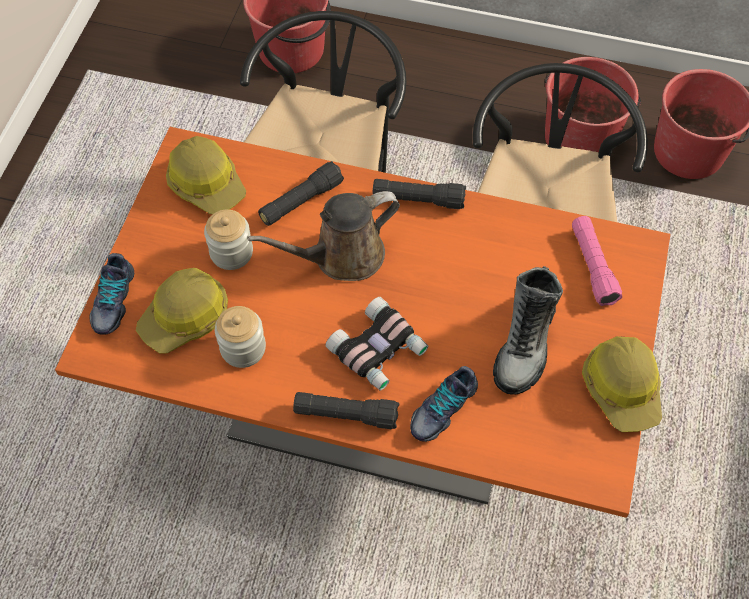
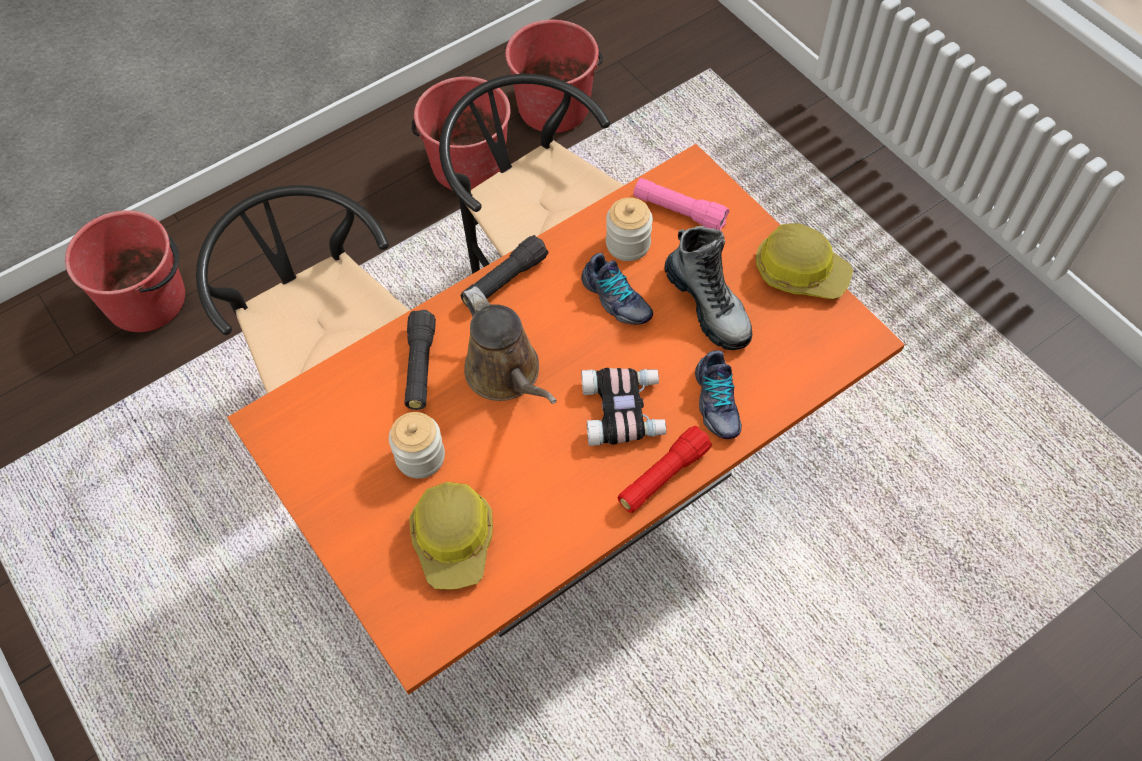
camera: 50 degrees left, 0 degrees up
shoe [89,253,134,335] -> shoe moved to [581,253,653,325]
hard hat [166,136,246,214] -> none
jar [215,306,266,368] -> jar moved to [606,197,653,261]
brown watering can [247,191,400,281] -> brown watering can turned 45 degrees counterclockwise [463,286,557,404]
black flashlight [293,392,399,429] -> red flashlight [618,426,712,513]

